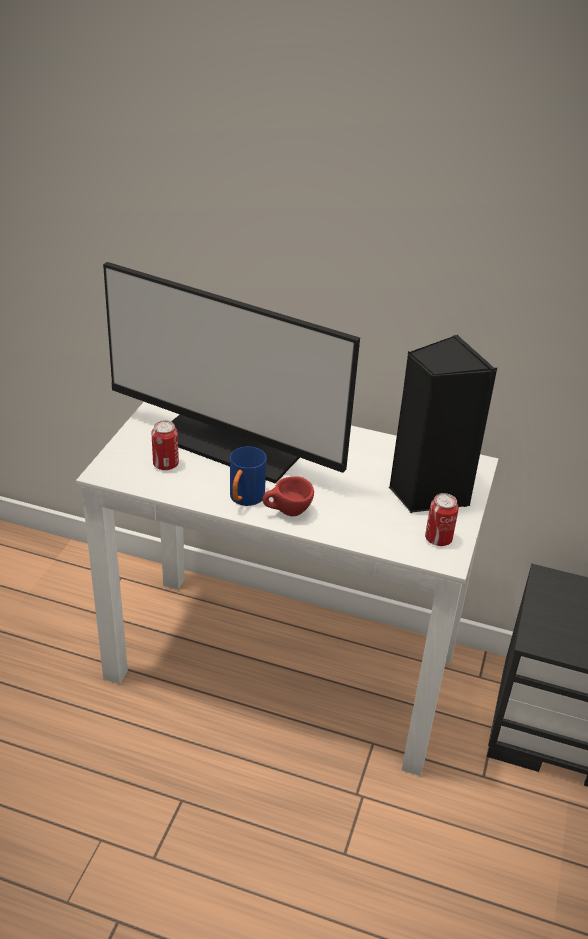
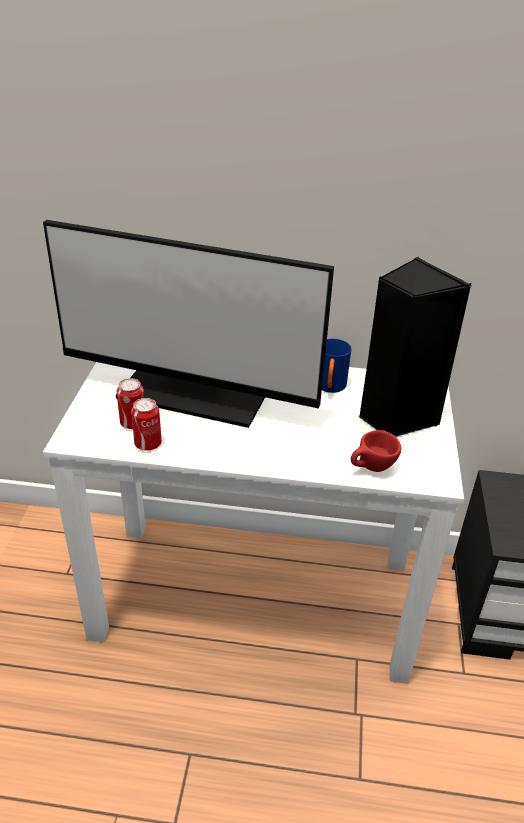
camera: 10 degrees left, 0 degrees up
blue mug [230,446,267,506] -> blue mug moved to [322,339,352,393]
red cup [262,476,314,516] -> red cup moved to [351,430,402,472]
can [425,493,459,546] -> can moved to [131,398,162,451]

